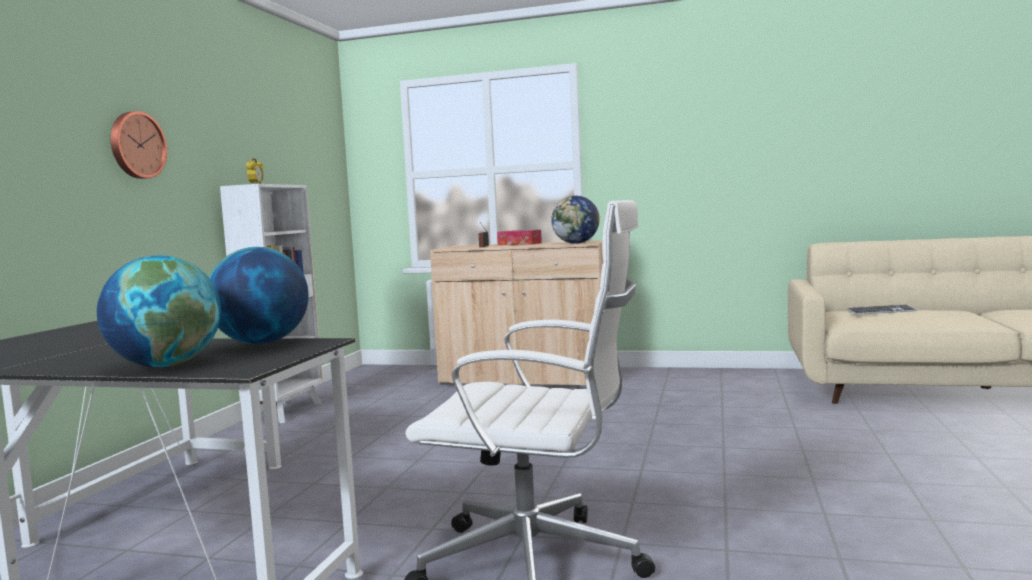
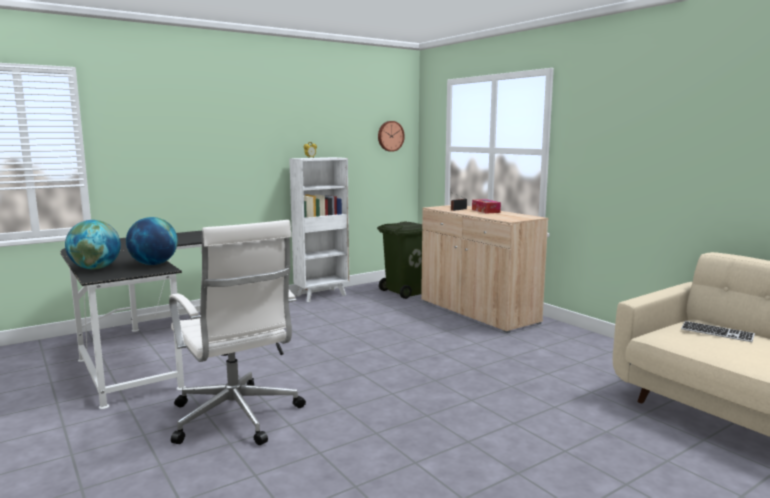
camera: 40 degrees right, 5 degrees up
wall clock [111,111,167,179] -> wall clock moved to [378,121,405,152]
globe [551,196,600,244] -> none
none -> green trash can [377,222,422,299]

